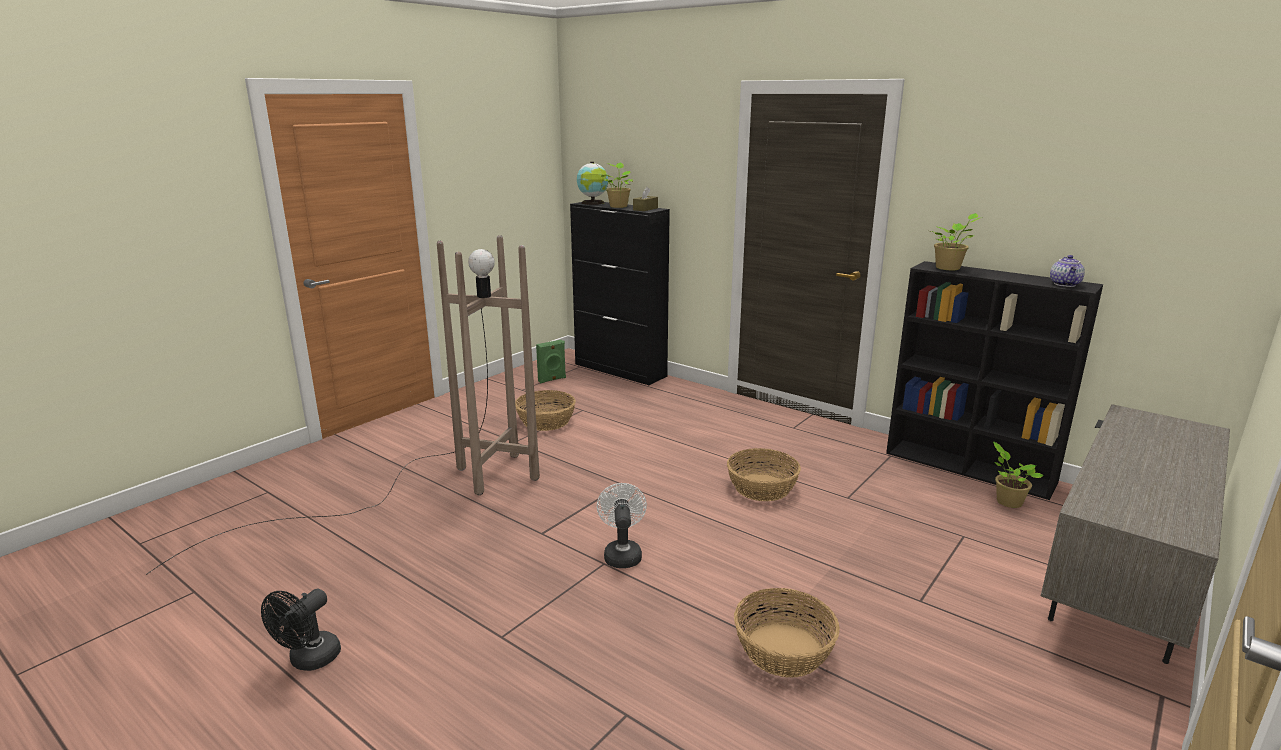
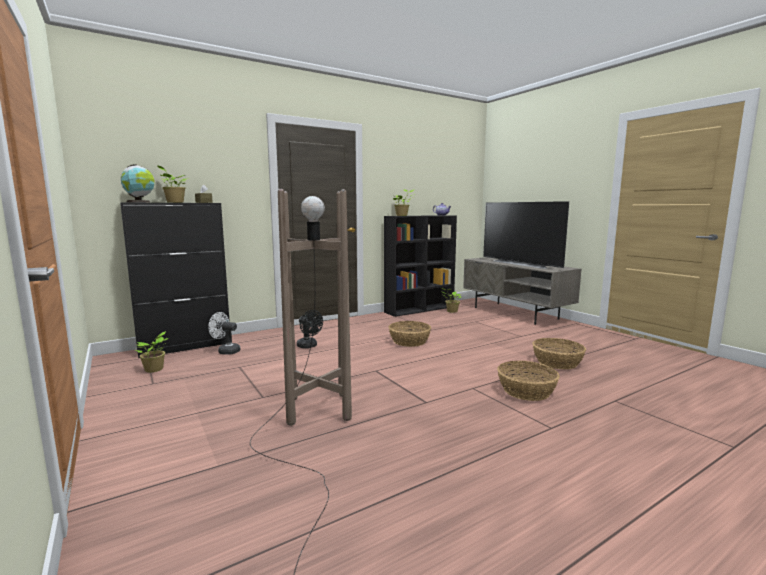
camera: 70 degrees left, 10 degrees down
black fan [261,589,341,671] -> black fan moved to [297,310,323,348]
basket [515,390,576,431] -> basket moved to [497,361,560,401]
green speaker [536,340,566,383] -> potted plant [135,331,168,372]
white fan [597,483,647,568] -> white fan moved to [208,312,241,355]
none -> television [483,201,569,269]

